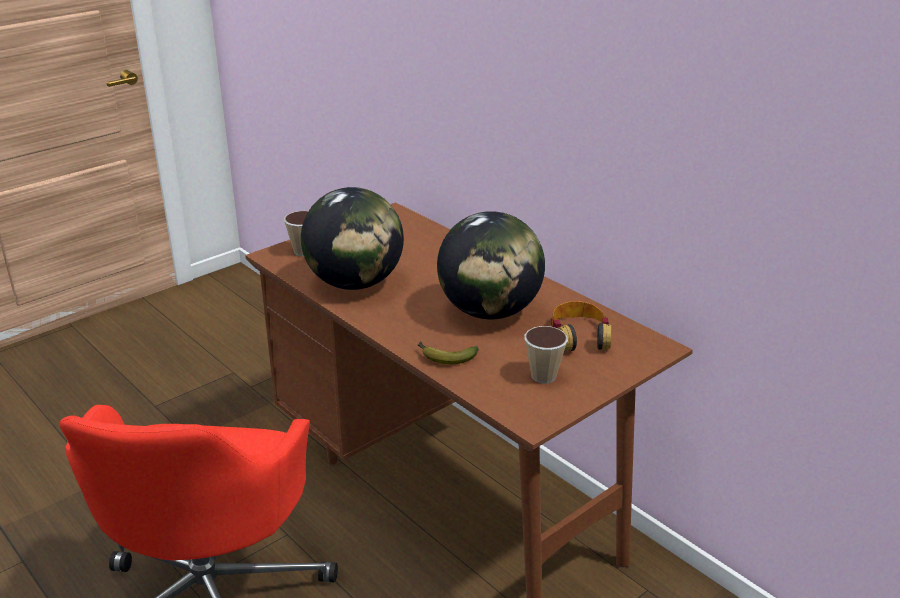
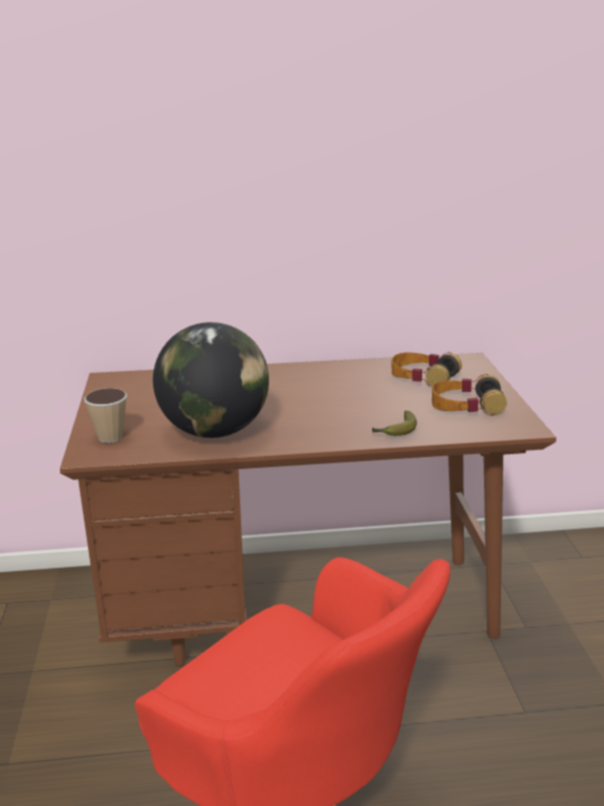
camera: 55 degrees left, 5 degrees down
globe [437,211,545,319] -> none
cup [524,326,568,383] -> headphones [432,374,507,416]

